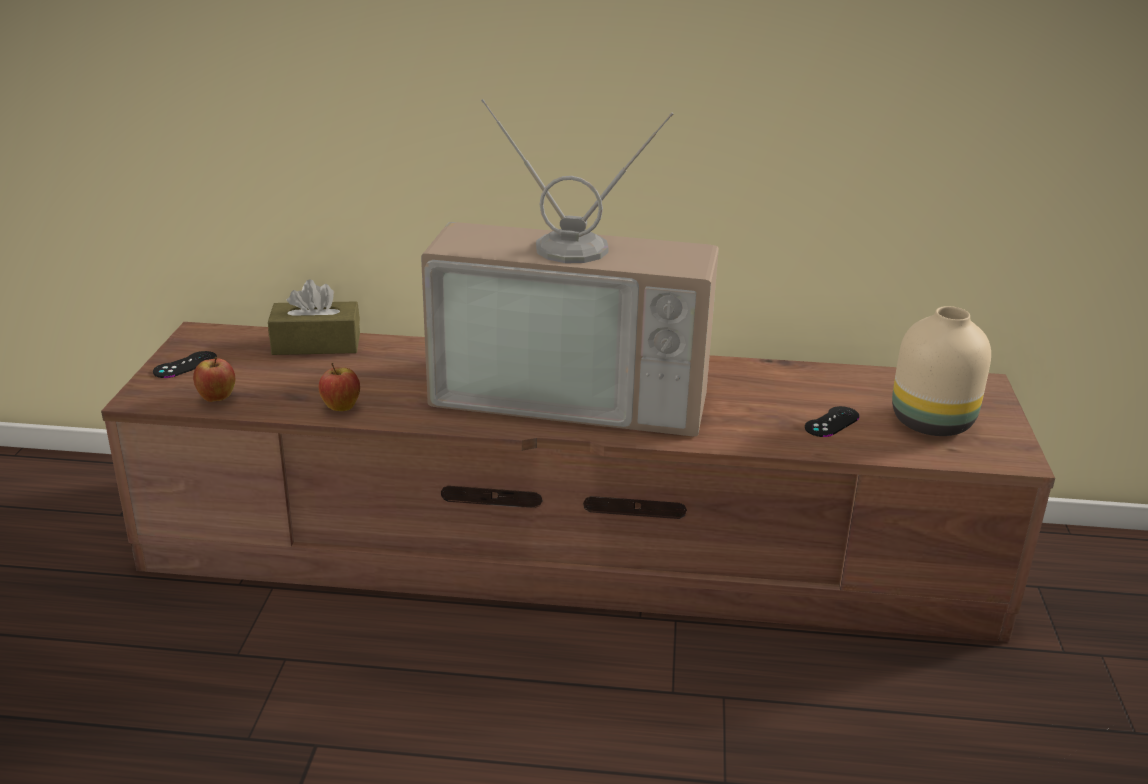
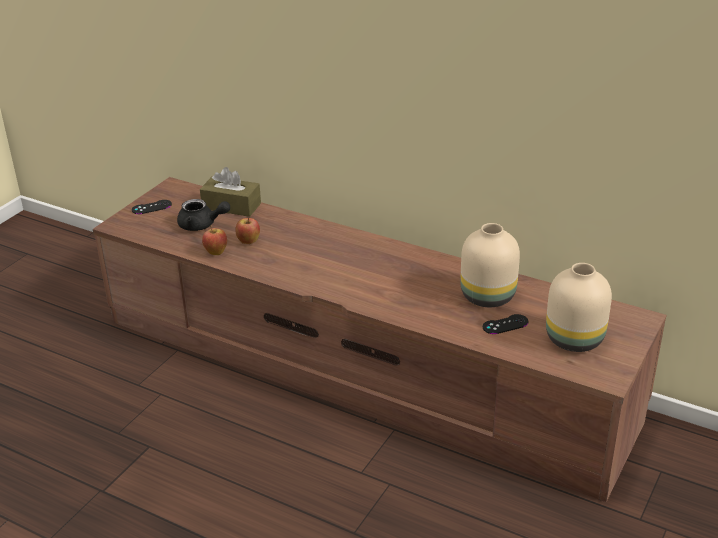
camera: 25 degrees right, 5 degrees up
apple [193,357,235,402] -> apple moved to [235,218,260,244]
television [421,99,719,436] -> none
none -> black teapot [177,199,230,231]
none -> beige vase [460,223,520,307]

